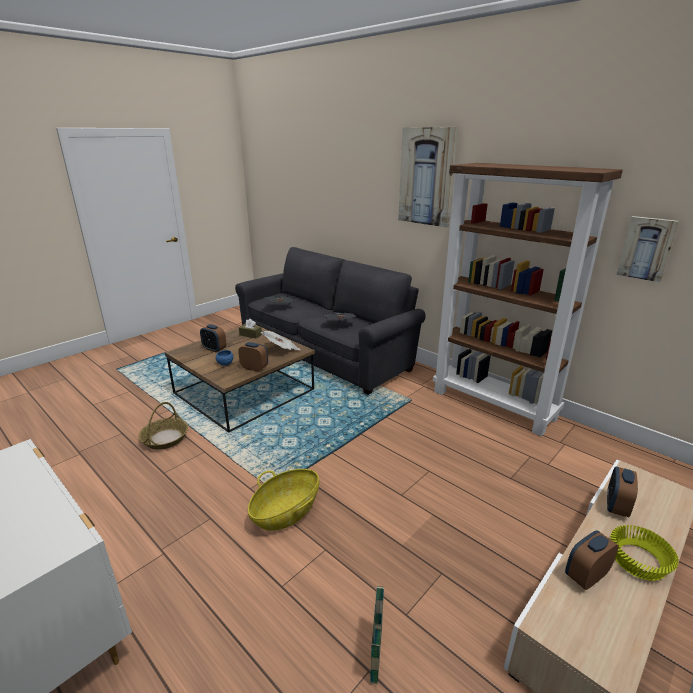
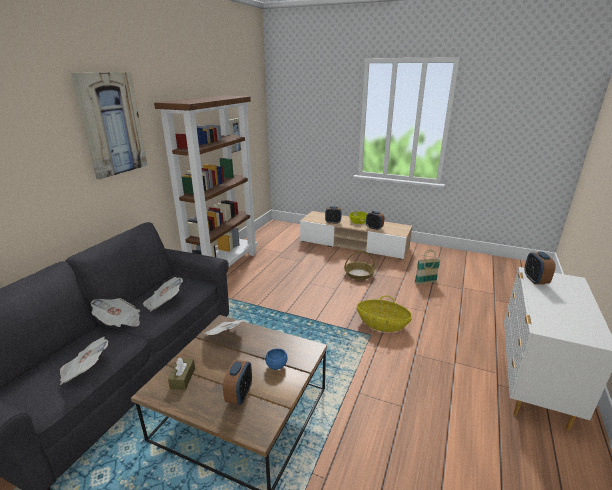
camera: 110 degrees left, 0 degrees up
basket [139,402,188,450] -> basket moved to [344,251,375,280]
alarm clock [238,342,268,372] -> alarm clock moved to [524,252,556,285]
none -> newspaper [91,298,140,327]

